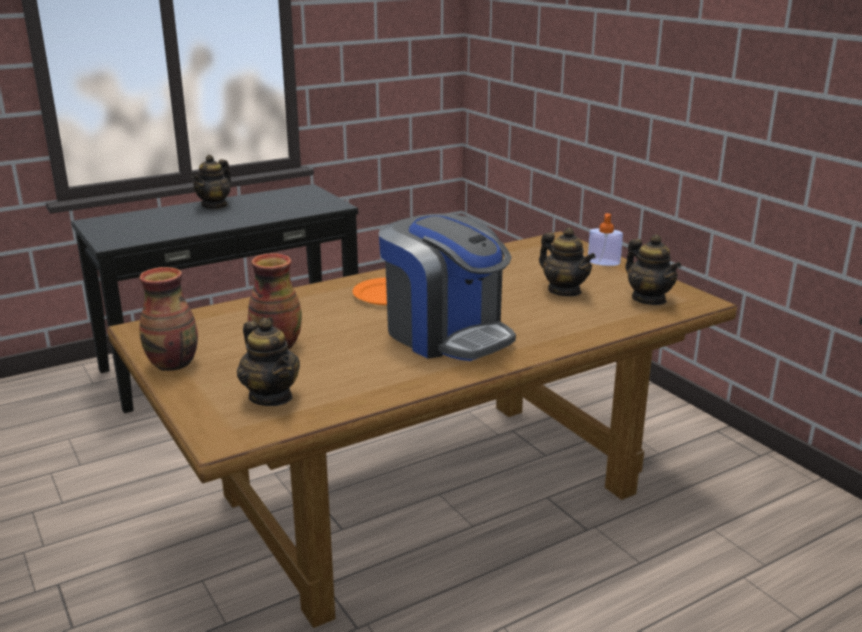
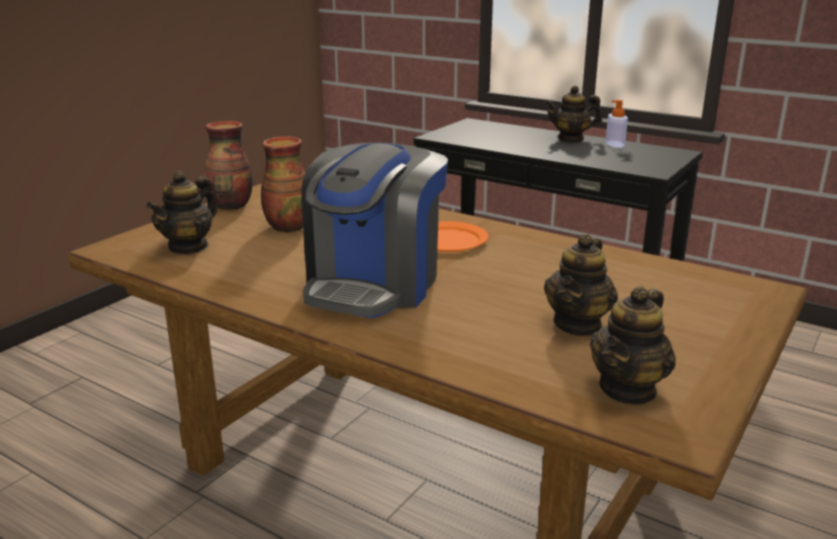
camera: 65 degrees right, 0 degrees up
soap dispenser [588,213,623,266] -> soap dispenser moved to [606,100,628,148]

